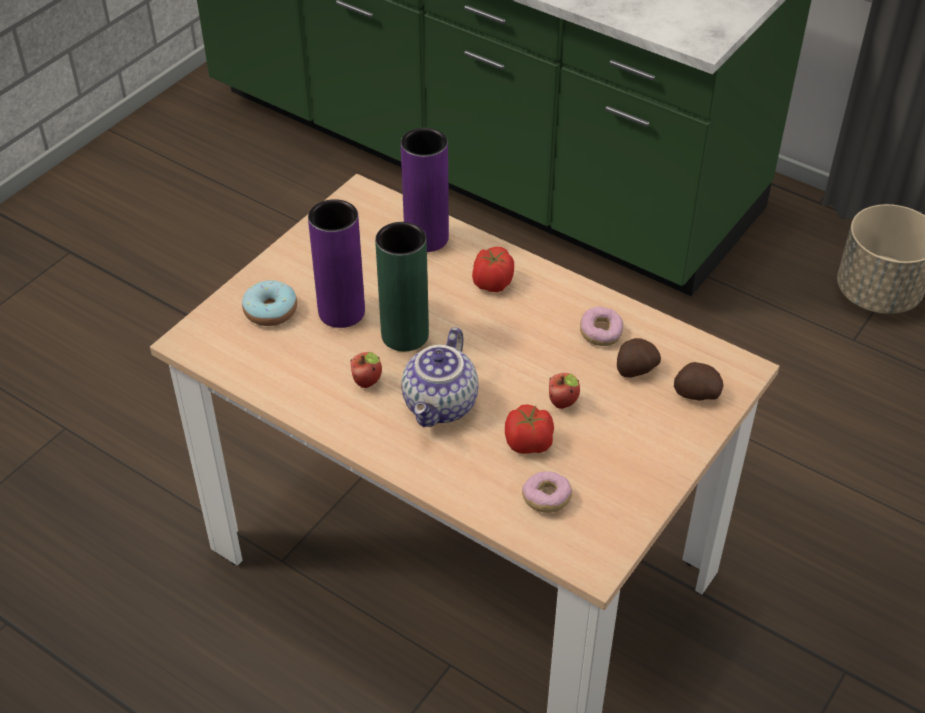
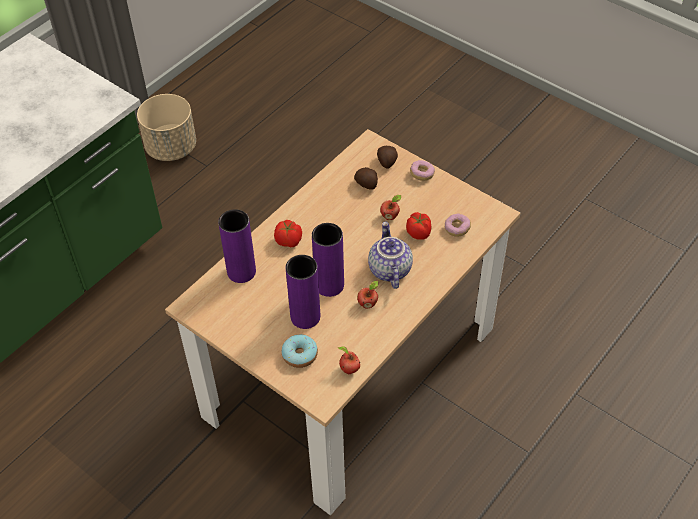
camera: 85 degrees left, 5 degrees up
green vase [375,222,429,351] -> purple vase [312,223,344,297]
teapot [402,327,479,427] -> teapot turned 120 degrees counterclockwise [368,222,413,289]
donut [580,307,623,346] -> donut moved to [410,160,435,181]
none -> apple [338,346,360,374]

